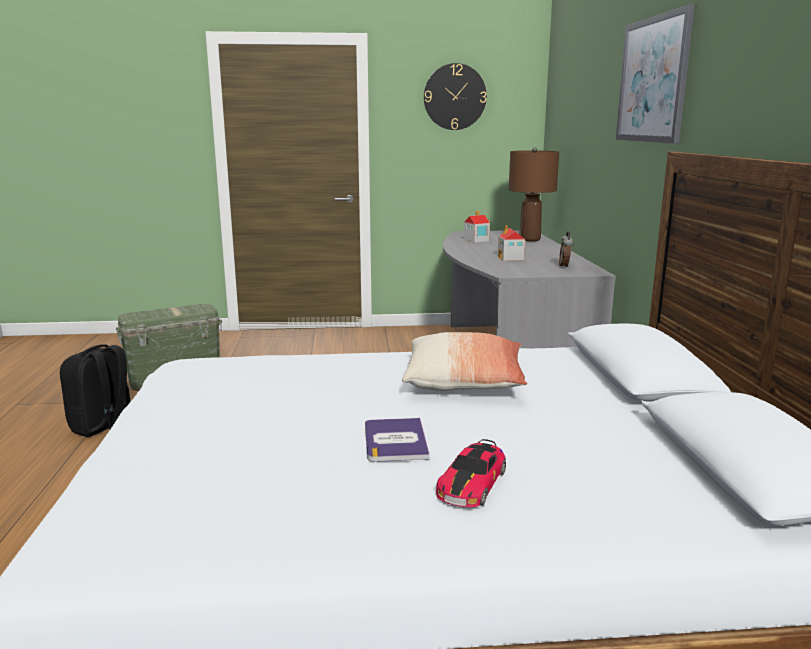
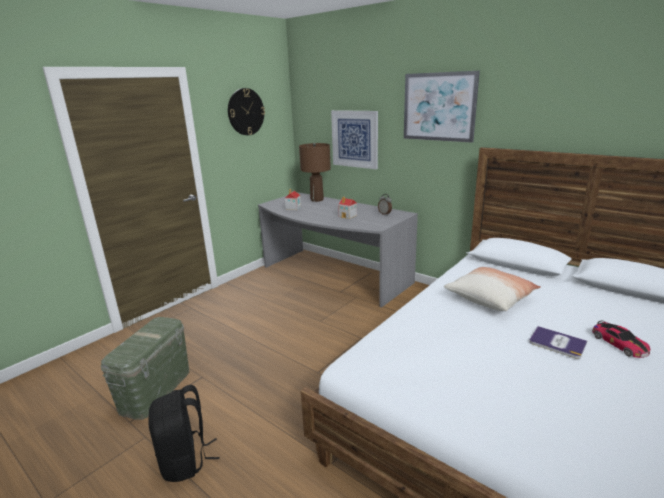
camera: 45 degrees left, 5 degrees up
none -> picture [331,110,378,169]

